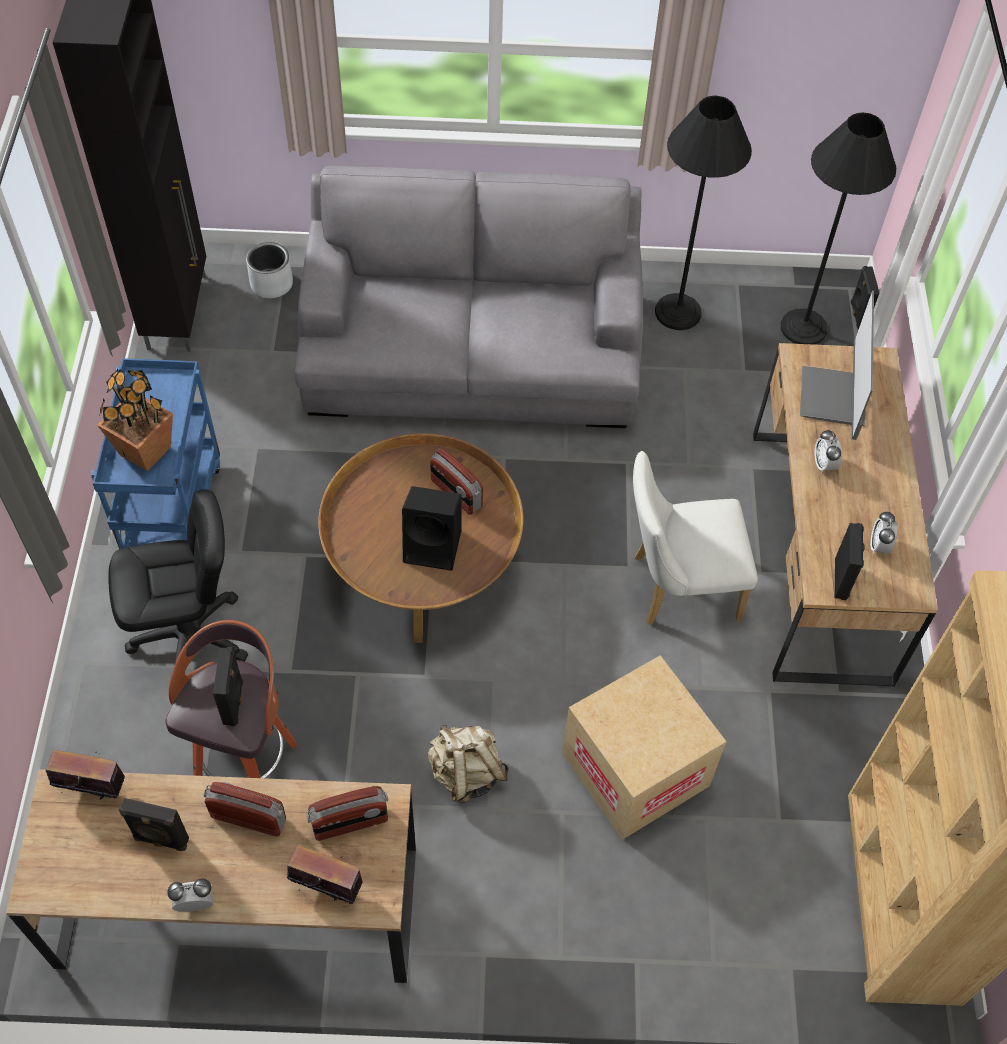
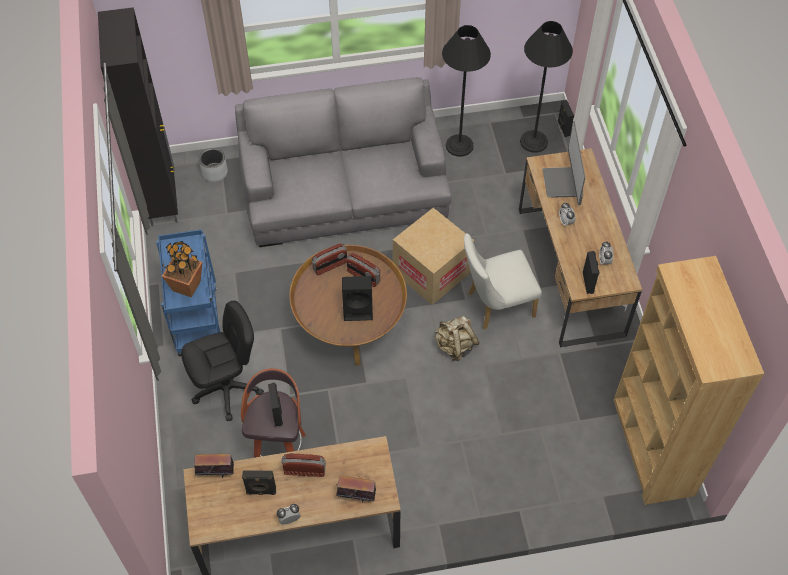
camera: 10 degrees left, 0 degrees up
radio [306,786,388,841] -> radio moved to [312,243,347,276]
beige backpack [428,725,509,803] -> beige backpack moved to [434,316,479,361]
cardboard box [562,655,727,840] -> cardboard box moved to [393,208,474,305]

